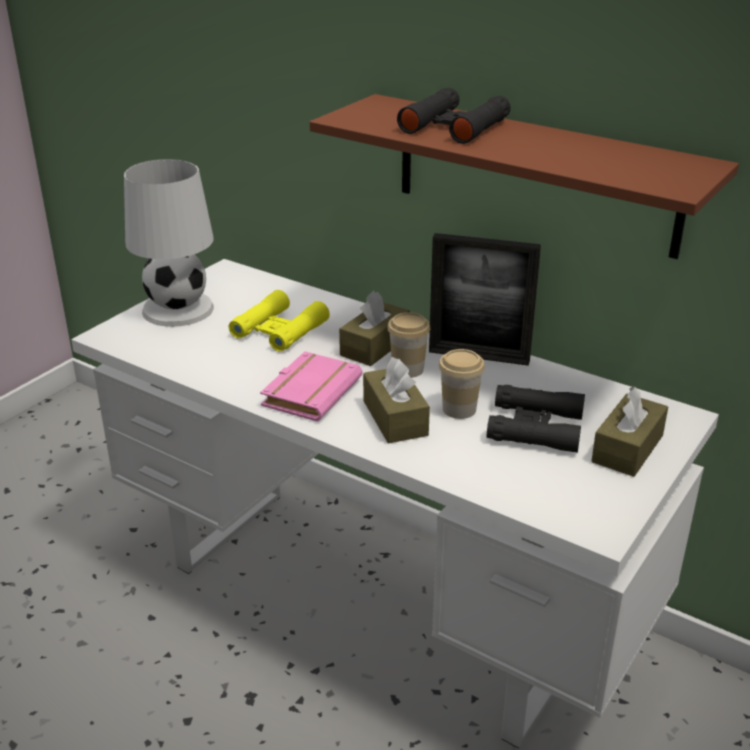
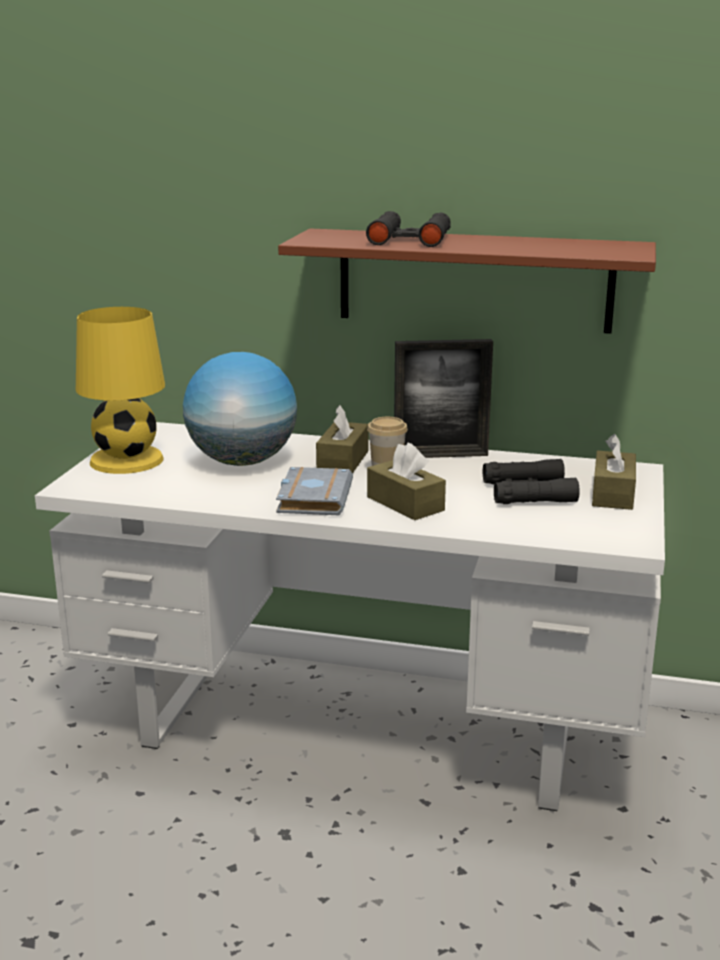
camera: 20 degrees left, 10 degrees down
white table lamp [124,159,214,327] -> yellow table lamp [76,307,165,474]
yellow binoculars [229,290,330,352] -> globe [183,352,297,466]
pink book [260,351,362,422] -> grey book [276,467,353,515]
cup [439,349,485,419] -> none

